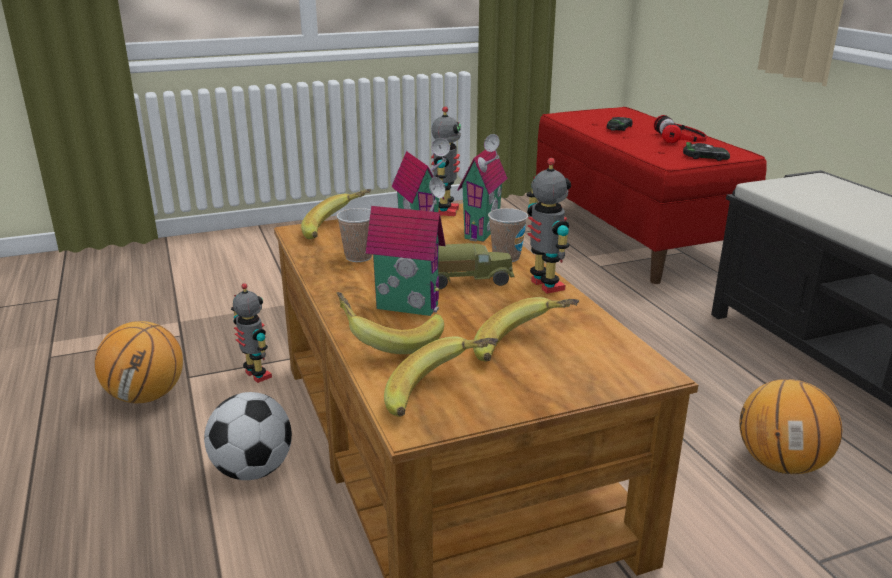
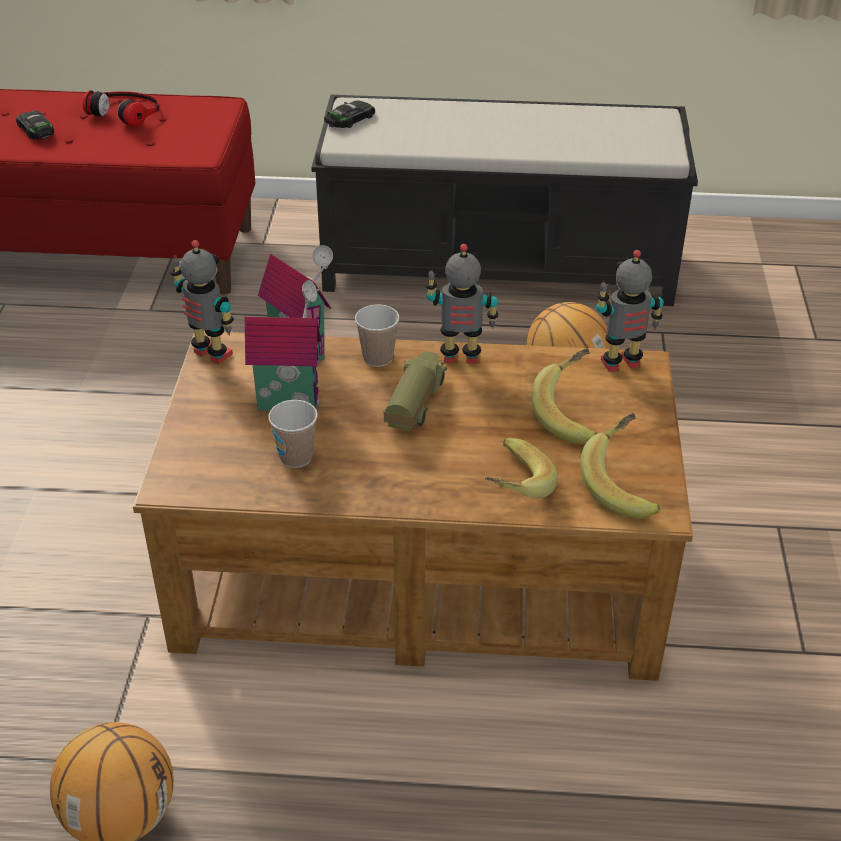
camera: 65 degrees left, 15 degrees up
football [204,392,292,480] -> none
toy robot [231,283,272,383] -> toy robot moved to [596,250,664,372]
banana [301,189,371,239] -> none
toy house [366,177,446,316] -> none
toy car [683,142,730,161] -> toy car moved to [325,100,375,128]

